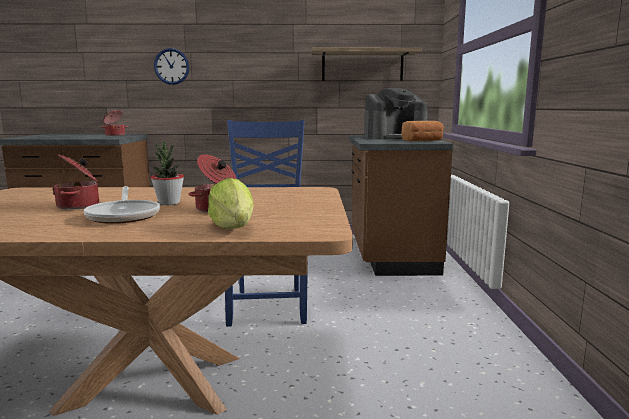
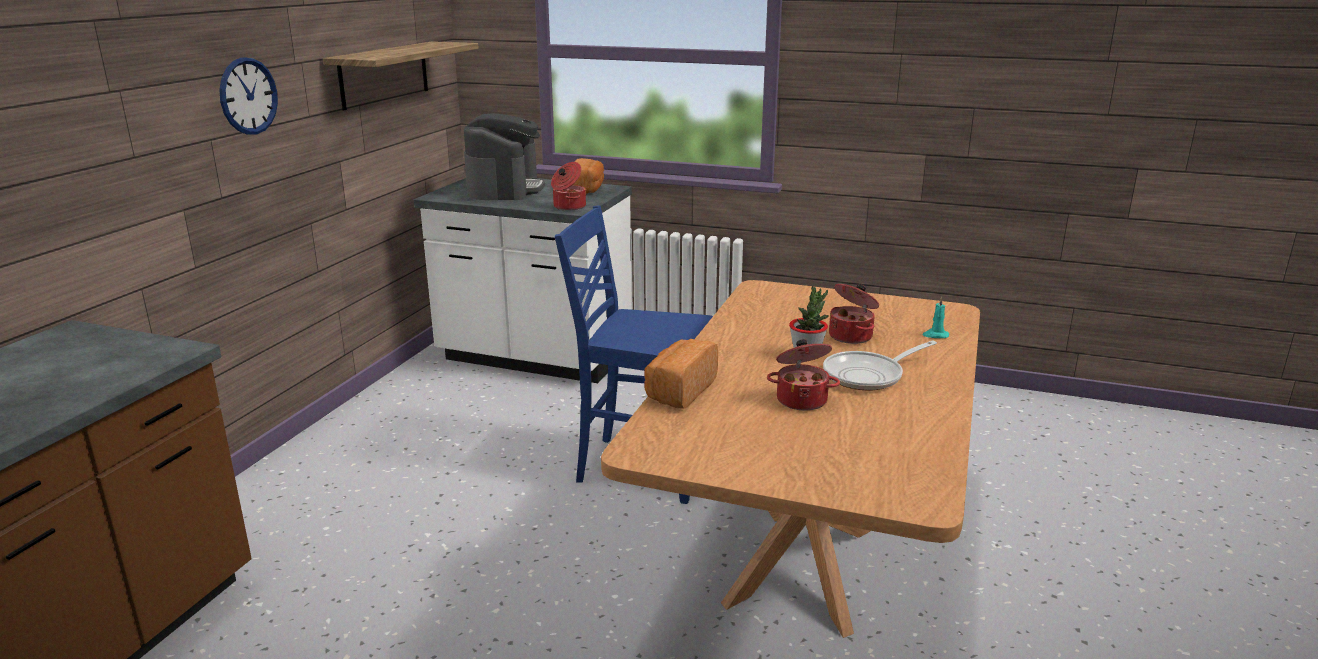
camera: 70 degrees left, 10 degrees up
frying pan [84,186,160,224] -> frying pan turned 150 degrees clockwise [823,340,937,390]
cooking pot [100,110,128,136] -> cooking pot moved to [551,162,587,211]
wall clock [154,48,189,85] -> wall clock moved to [219,57,278,135]
lettuce [208,178,254,229] -> turquoise candle [922,296,949,338]
brown counter [349,135,453,276] -> white counter [414,178,632,383]
none -> bread [644,339,718,409]

